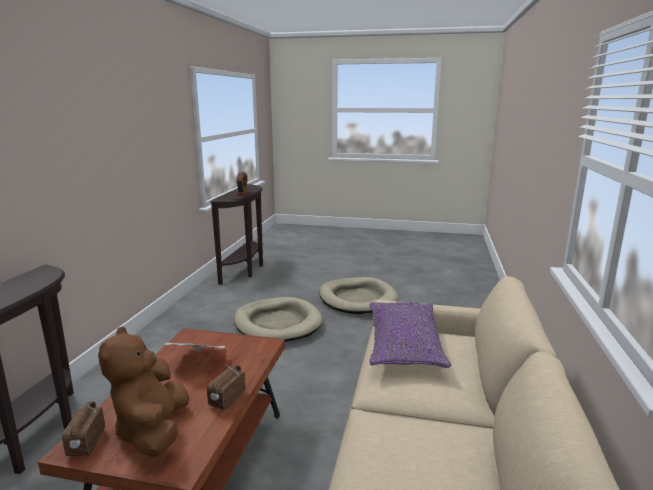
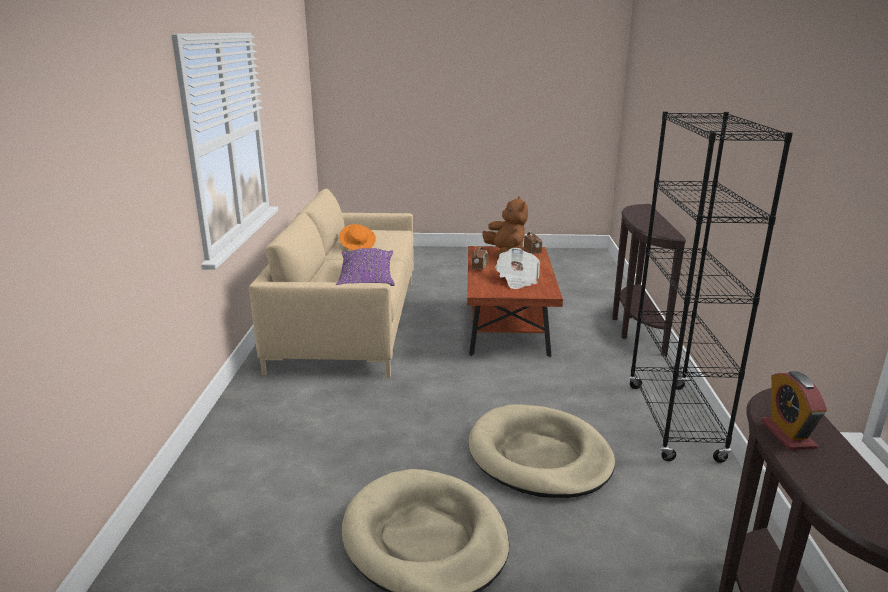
camera: 170 degrees right, 5 degrees up
none -> orange hat [339,224,376,250]
none -> black bookcase [628,111,793,463]

